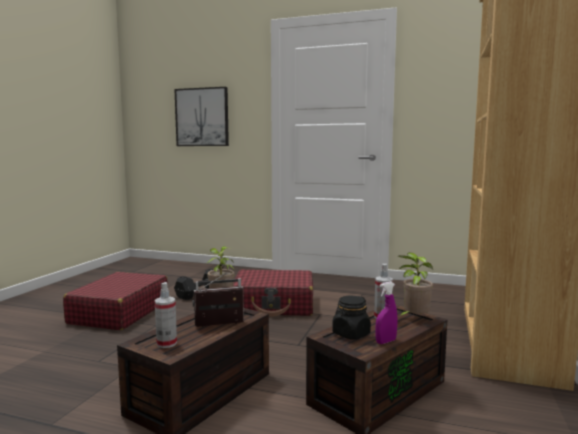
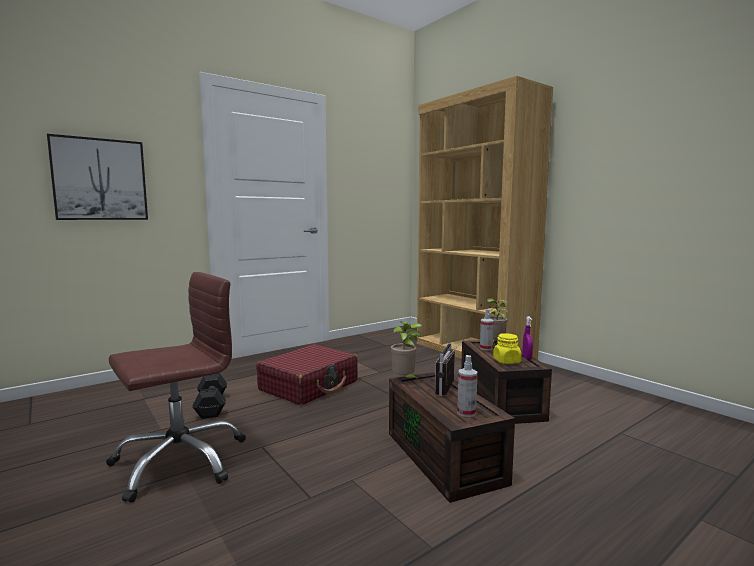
camera: 55 degrees left, 0 degrees up
red suitcase [63,272,168,330] -> brown office chair [106,272,246,503]
black jar [332,295,371,339] -> yellow jar [493,333,521,364]

